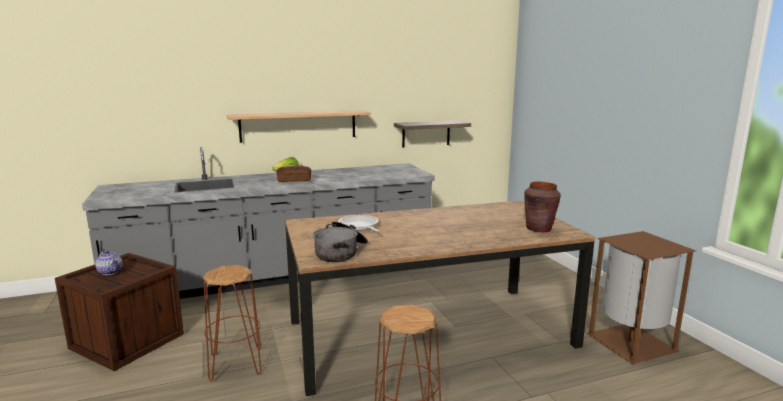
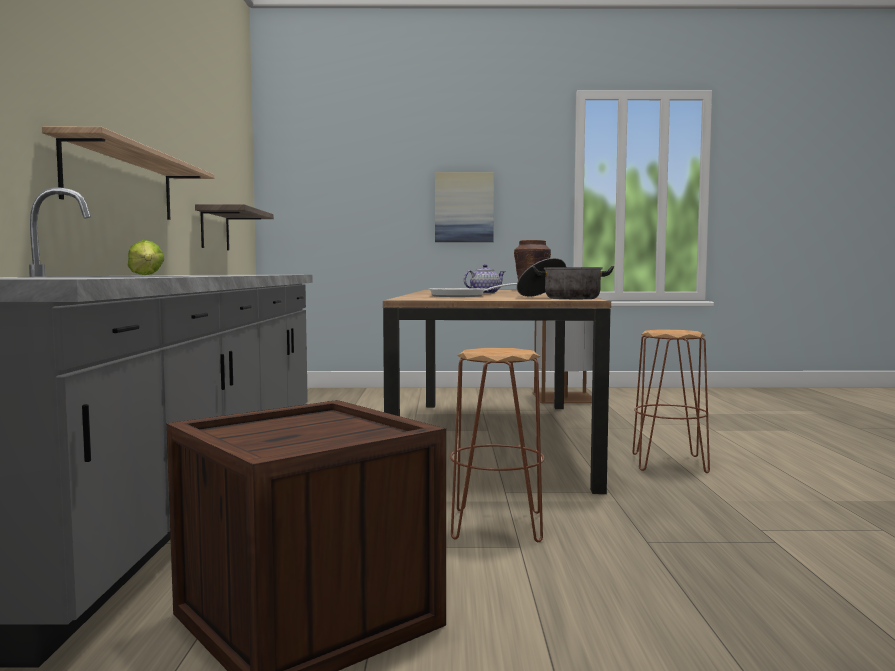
camera: 70 degrees left, 10 degrees down
teapot [95,250,123,275] -> teapot moved to [464,264,505,294]
bread [277,166,312,182] -> none
none -> picture [435,172,494,242]

